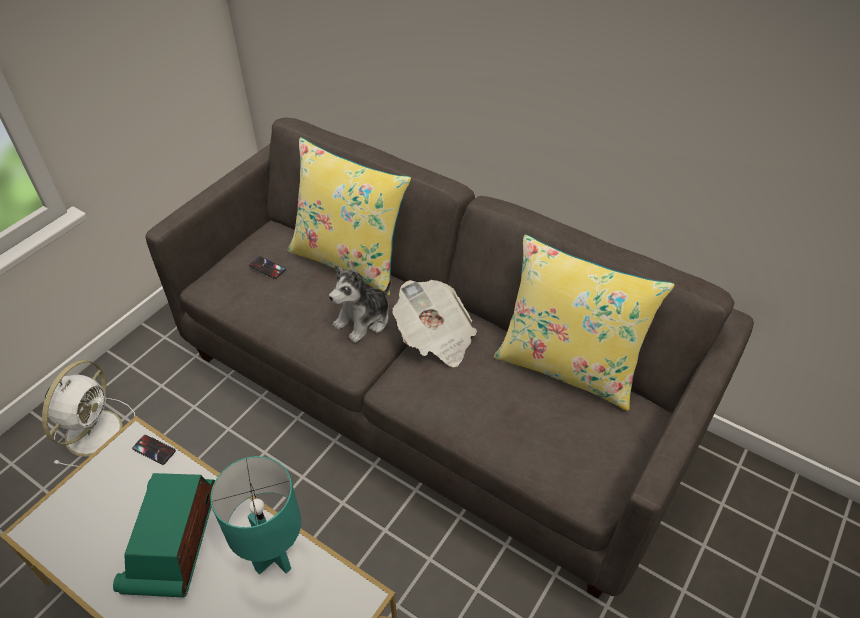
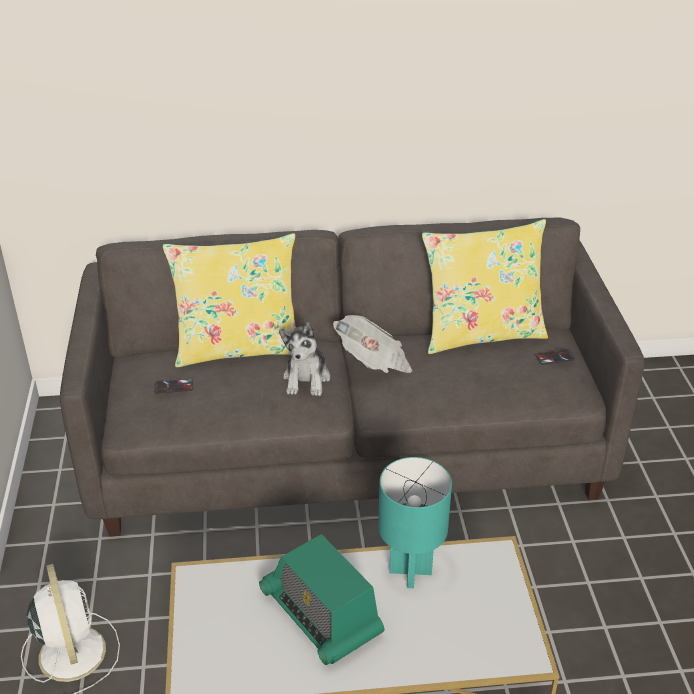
camera: 40 degrees left, 10 degrees down
phone [132,435,176,465] -> phone moved to [536,349,575,365]

